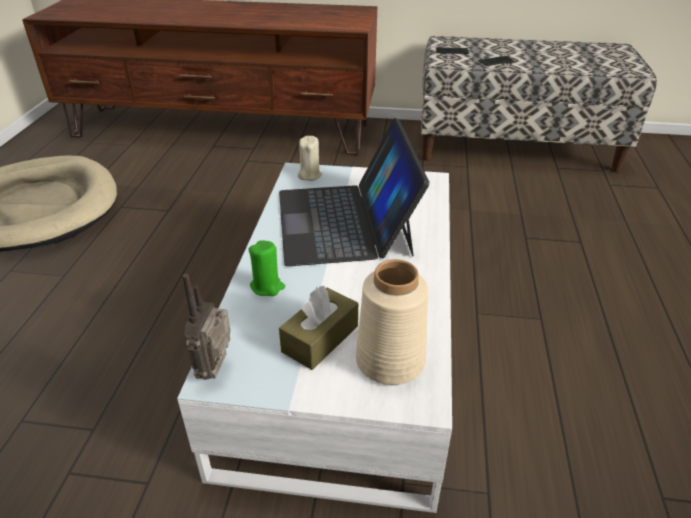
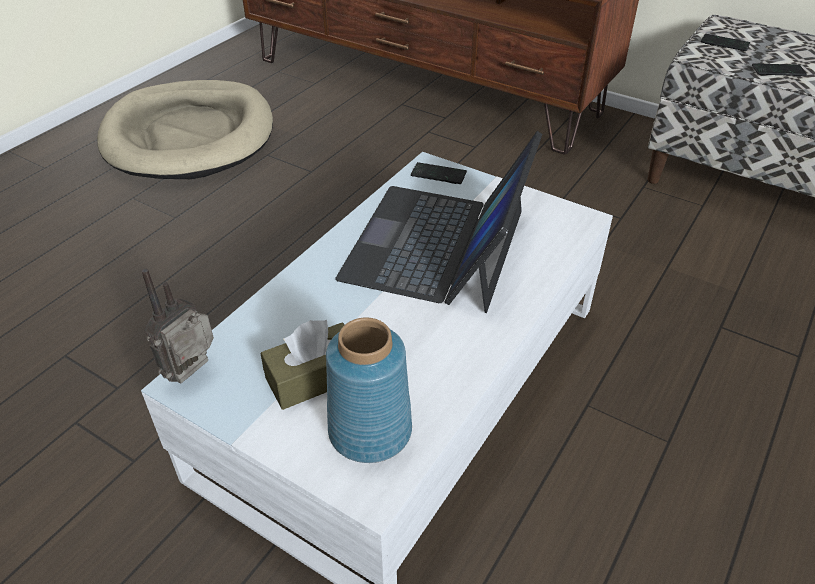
camera: 25 degrees right, 5 degrees up
green candle [248,240,285,296] -> none
beige candle [297,136,322,181] -> phone [411,162,467,184]
beige vase [356,259,429,385] -> blue vase [326,317,412,463]

